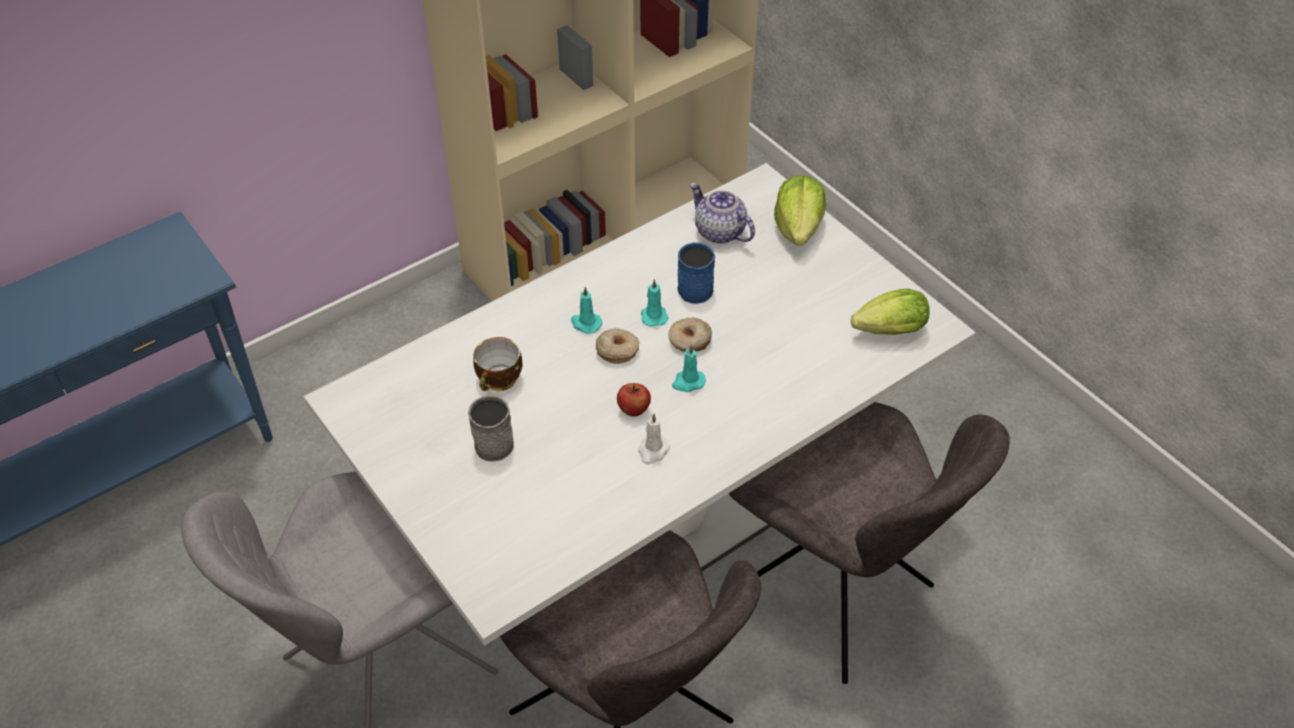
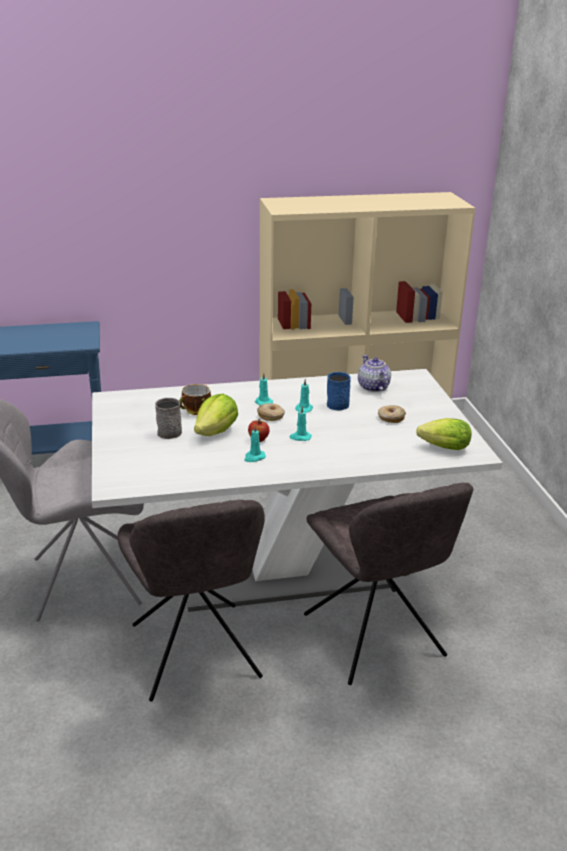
camera: 25 degrees right, 20 degrees down
white candle [638,414,670,465] -> turquoise candle [244,425,266,462]
donut [668,317,712,352] -> donut moved to [378,405,406,423]
lettuce [774,175,826,246] -> lettuce moved to [194,394,238,436]

